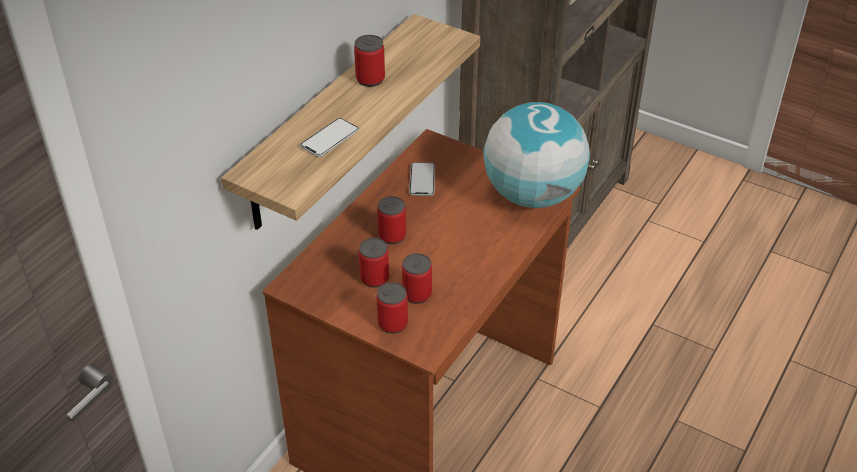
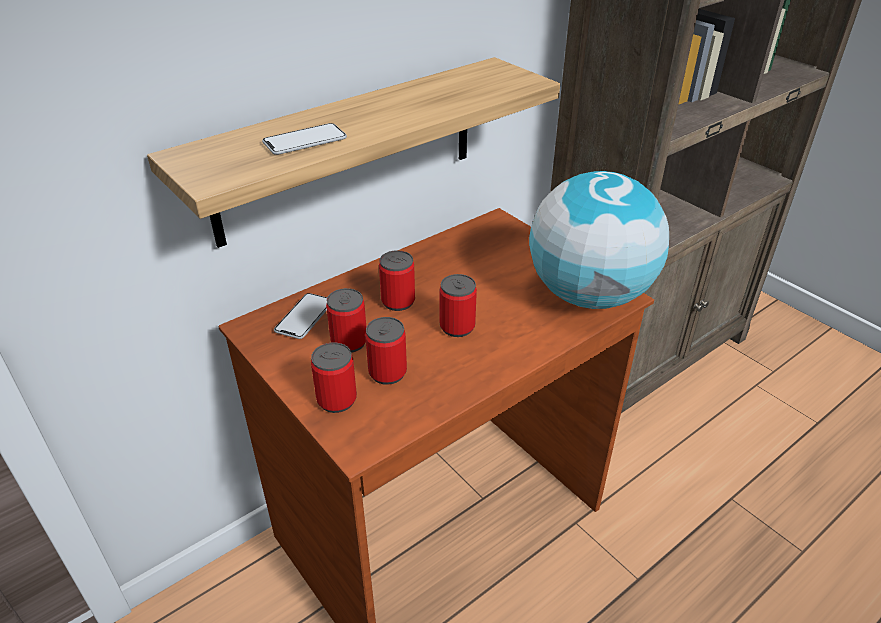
camera: 20 degrees right, 5 degrees down
can [354,35,385,87] -> can moved to [440,274,477,337]
phone [409,162,435,196] -> phone moved to [274,293,327,339]

